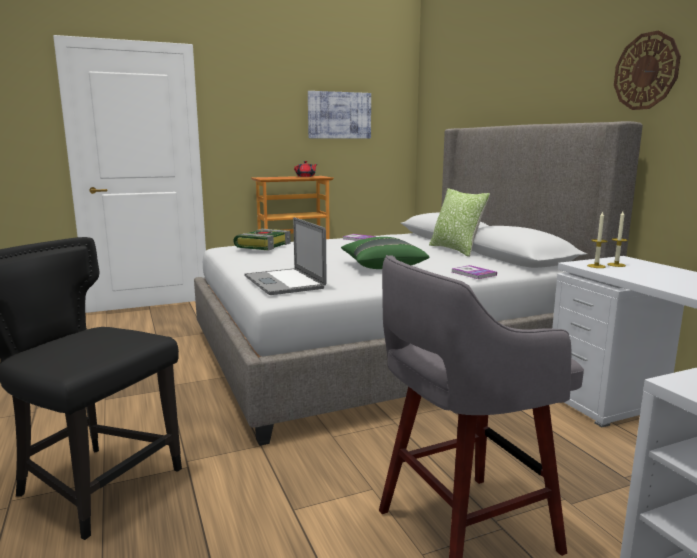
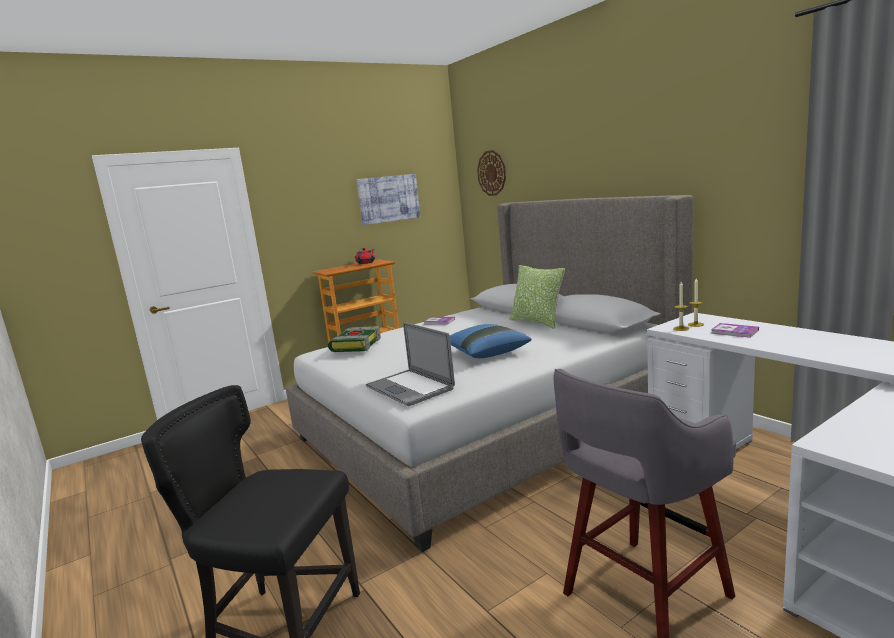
camera: 10 degrees left, 0 degrees up
green pillow [341,237,429,269] -> blue pillow [450,324,532,358]
book [452,265,497,279] -> book moved to [711,323,759,338]
wall clock [614,30,681,110] -> wall clock moved to [477,150,506,196]

